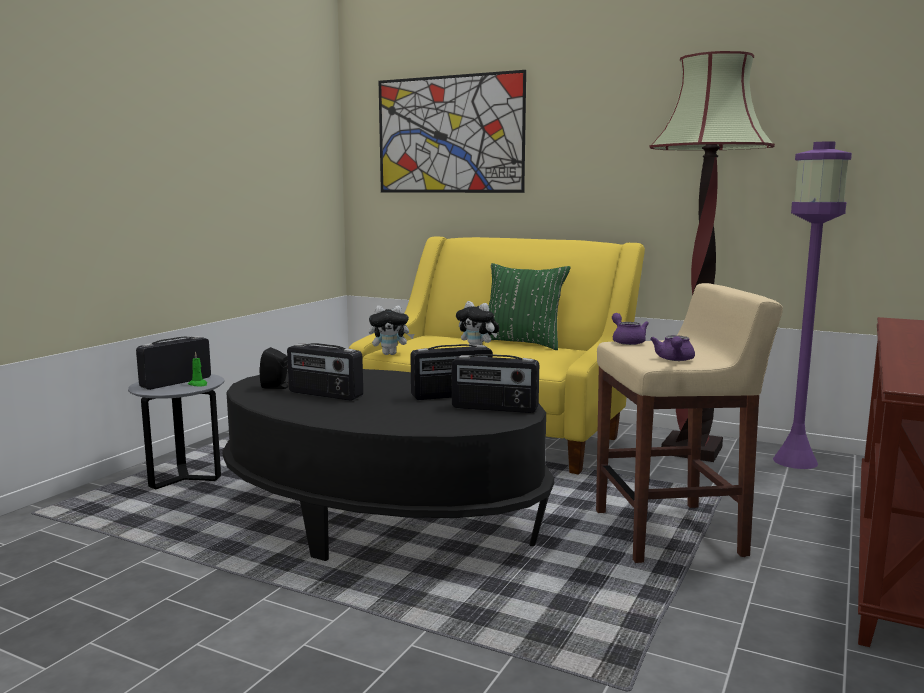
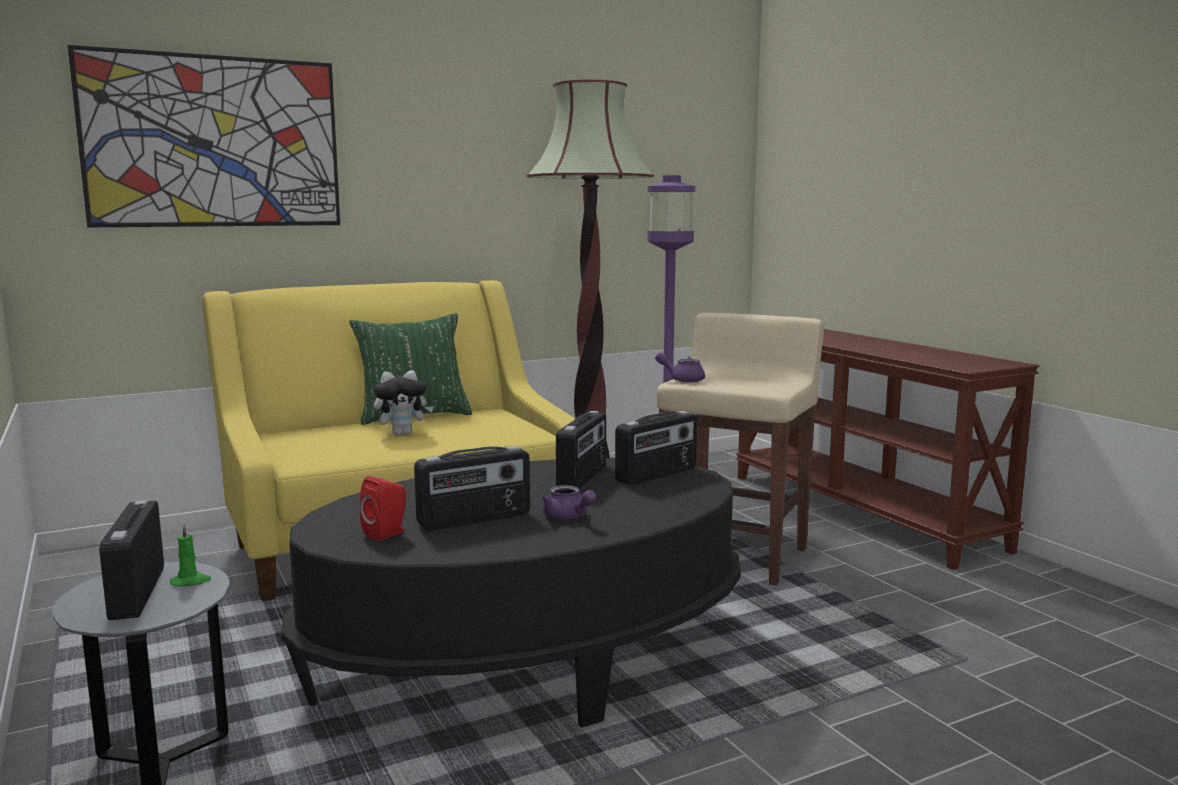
camera: 55 degrees left, 0 degrees up
black speaker [259,347,289,389] -> red speaker [360,476,406,541]
plush toy [369,306,414,355] -> none
purple teapot [650,335,695,361] -> purple teapot moved to [542,485,596,520]

